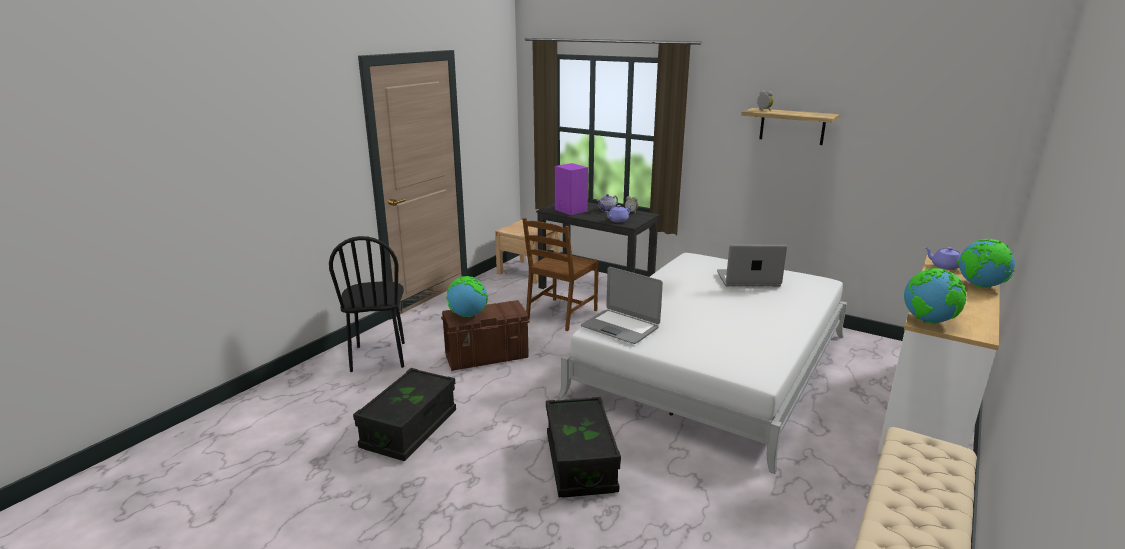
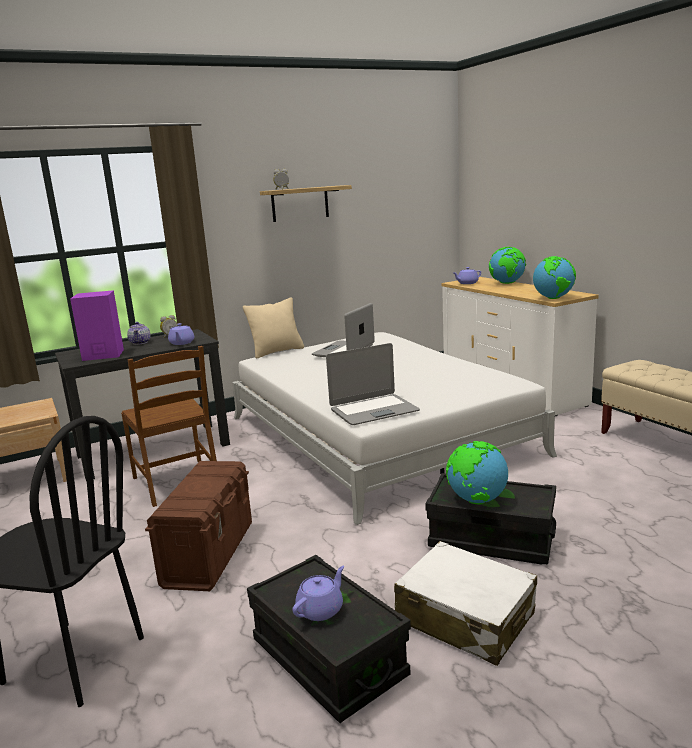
camera: 60 degrees left, 5 degrees down
globe [446,276,488,317] -> globe moved to [446,441,508,504]
none -> beige pillow [243,297,304,358]
none -> purple teapot [292,566,344,621]
none -> white suitcase [394,541,537,666]

